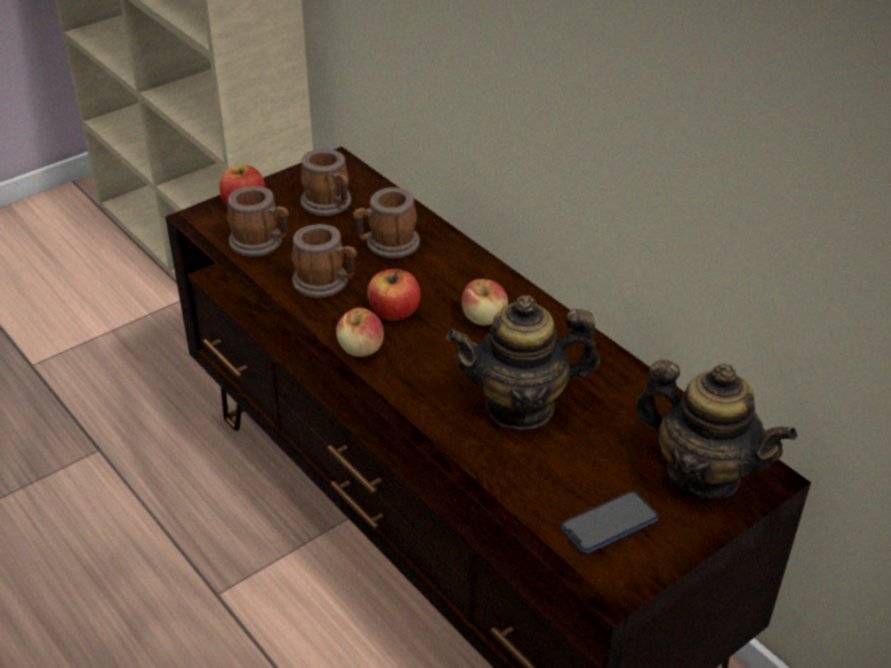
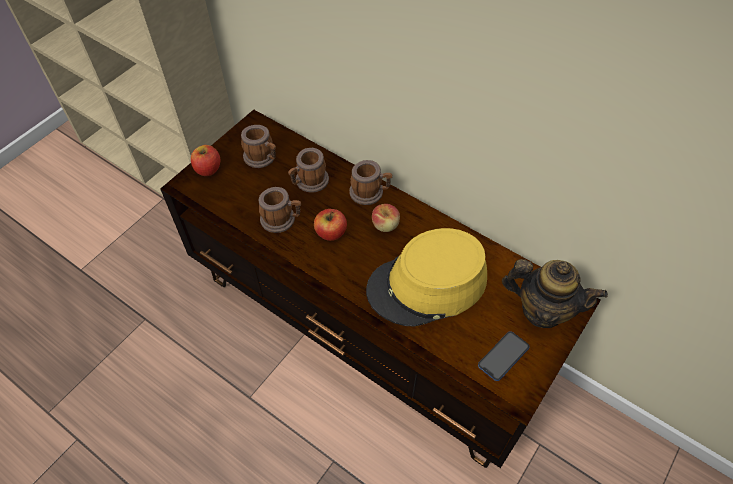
camera: 15 degrees left, 15 degrees up
mug [227,186,289,257] -> mug moved to [349,160,392,205]
apple [336,308,384,357] -> none
teapot [446,295,600,430] -> yellow hat [366,228,487,327]

